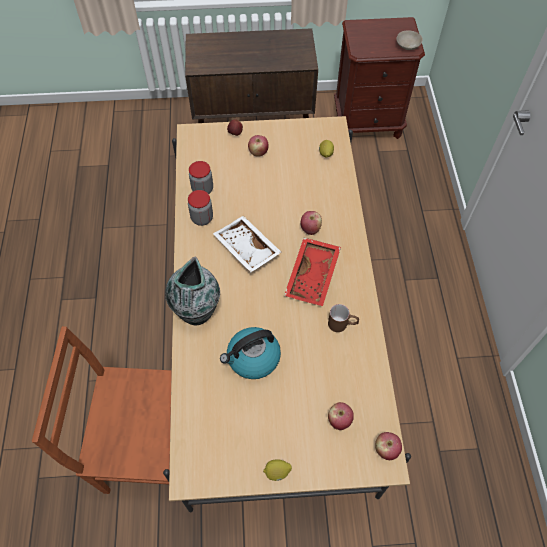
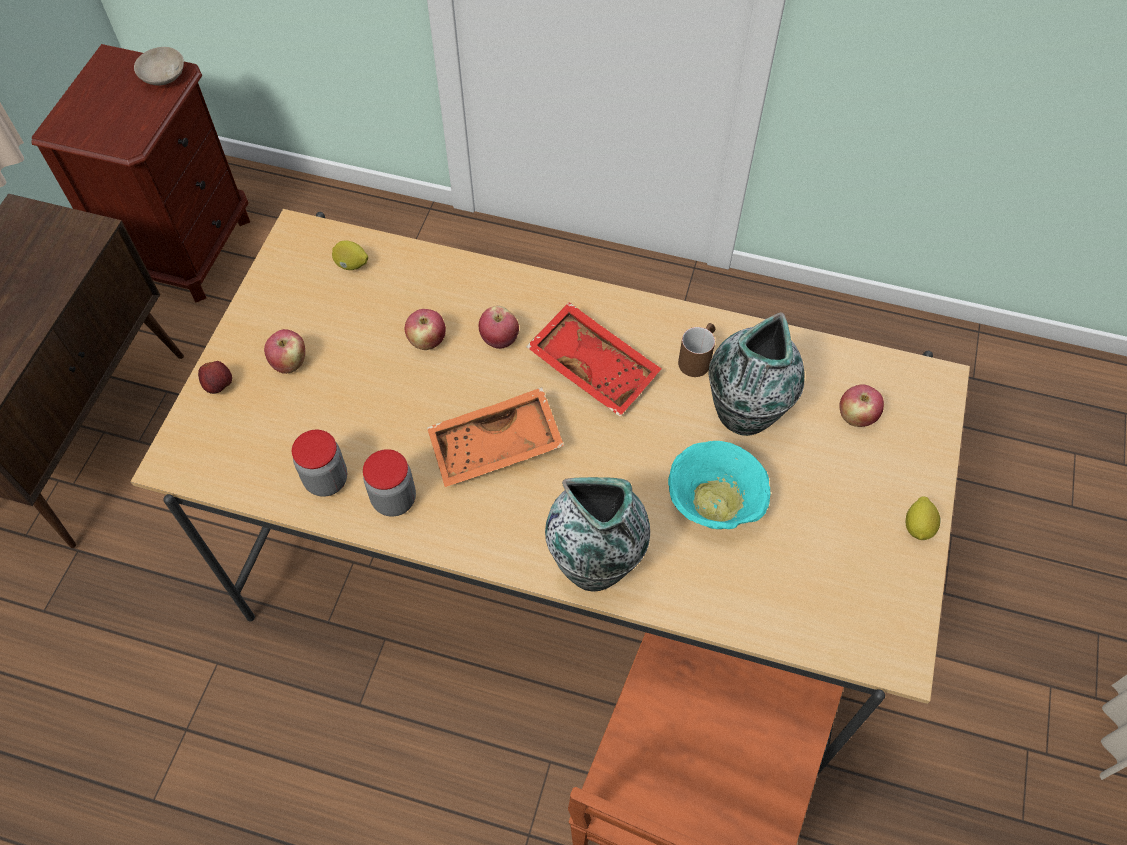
camera: 70 degrees left, 0 degrees up
white tray [213,216,282,272] -> orange tray [427,387,564,487]
kettle [220,327,281,379] -> turquoise bowl [668,441,771,529]
apple [375,432,402,460] -> apple moved to [405,309,446,350]
none -> vase [708,312,805,436]

